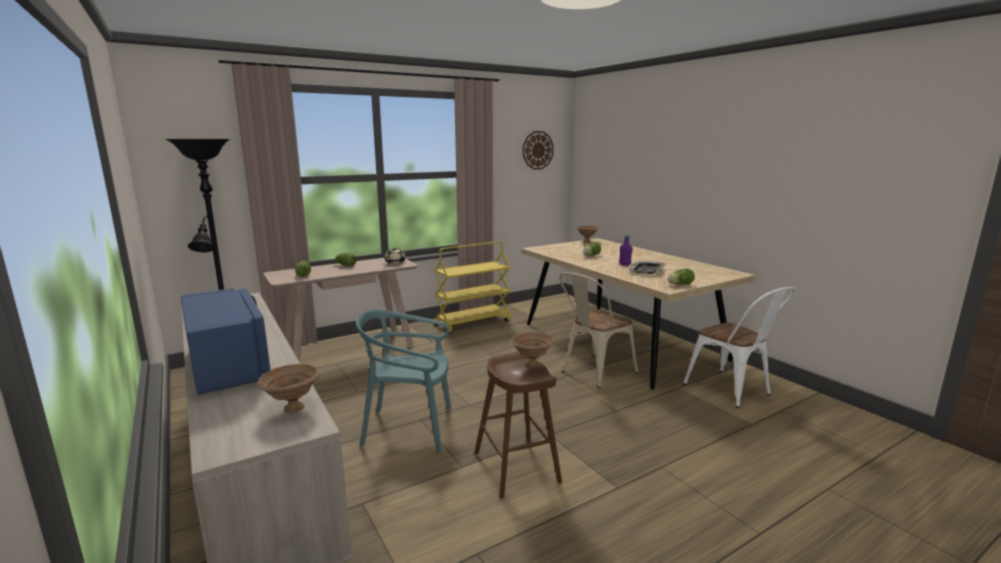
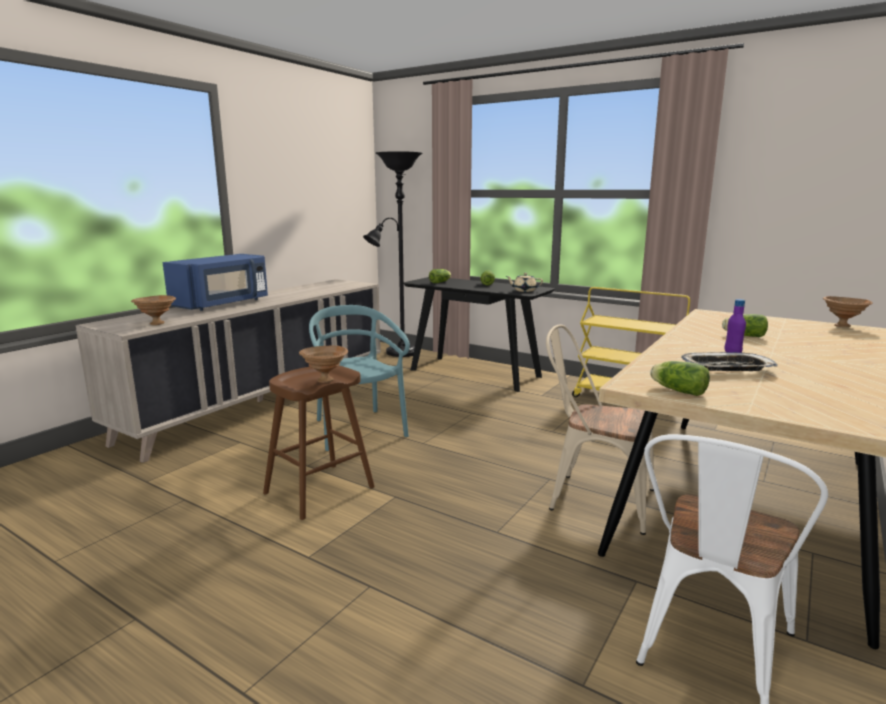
camera: 65 degrees right, 0 degrees up
beige console table [263,258,418,362] -> black console table [403,277,555,392]
wall clock [523,131,554,170] -> none

